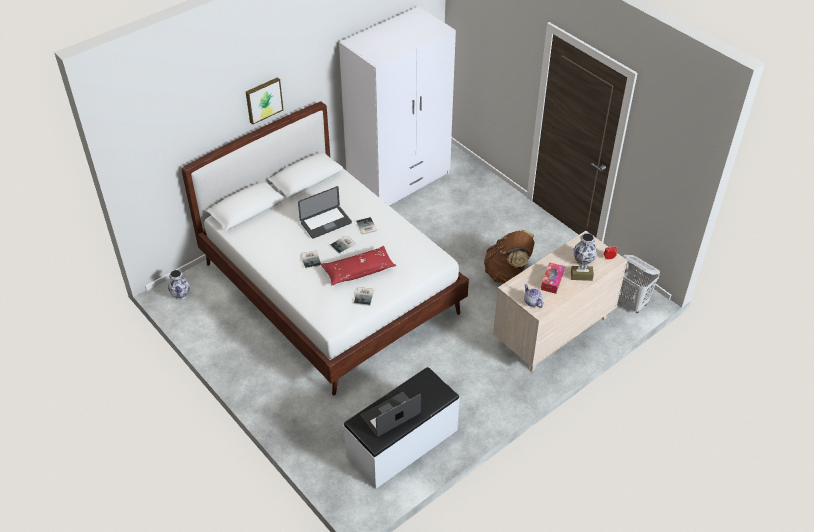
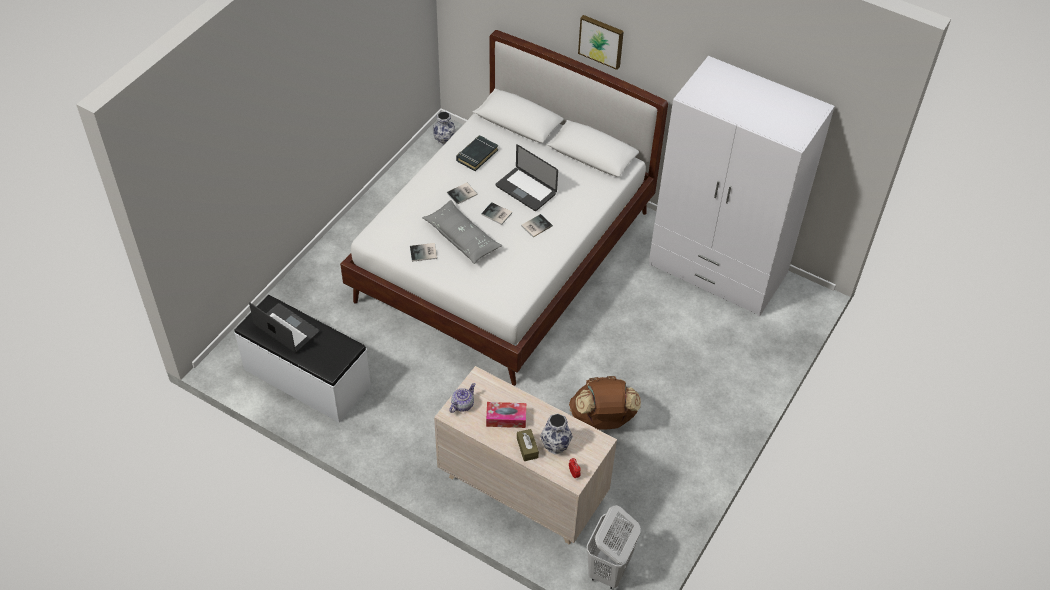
camera: 70 degrees right, 5 degrees up
red pillow [321,246,396,286] -> grey pillow [422,200,502,264]
none -> black book [456,135,498,171]

